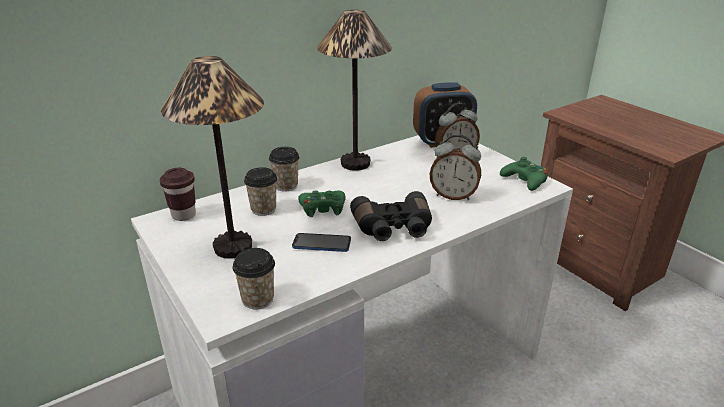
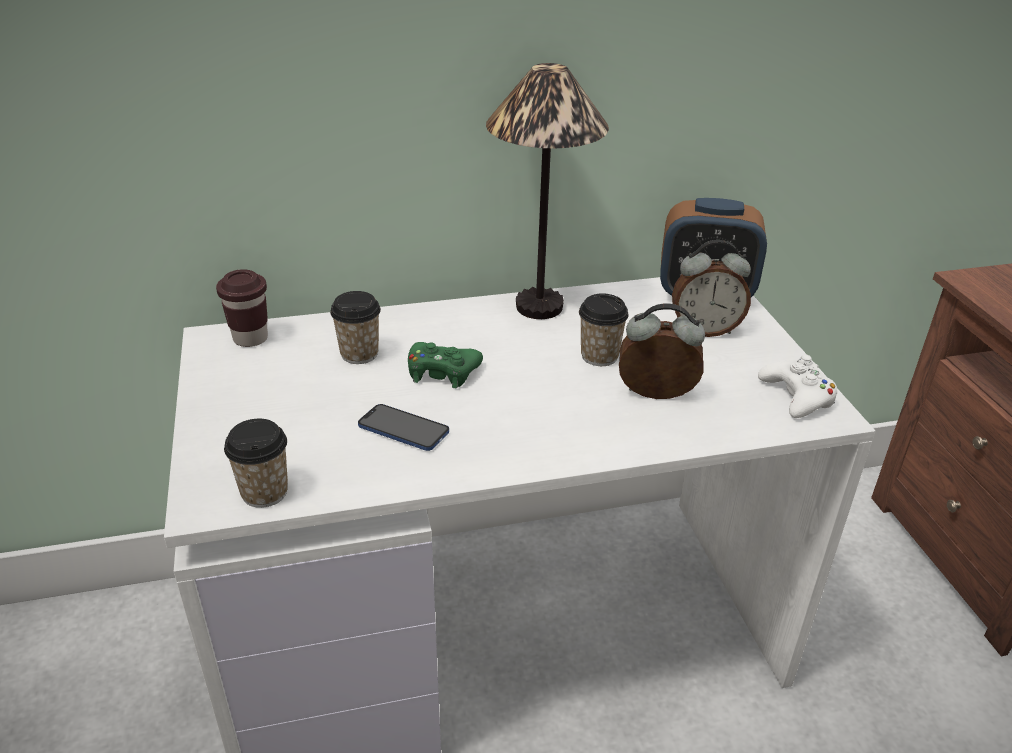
camera: 20 degrees right, 5 degrees up
table lamp [161,56,264,259] -> none
cup [269,147,299,192] -> cup moved to [579,293,629,366]
black binoculars [350,191,432,241] -> none
alarm clock [430,134,481,200] -> alarm clock turned 150 degrees clockwise [619,303,705,399]
green game controller [500,157,548,191] -> white game controller [758,355,837,418]

